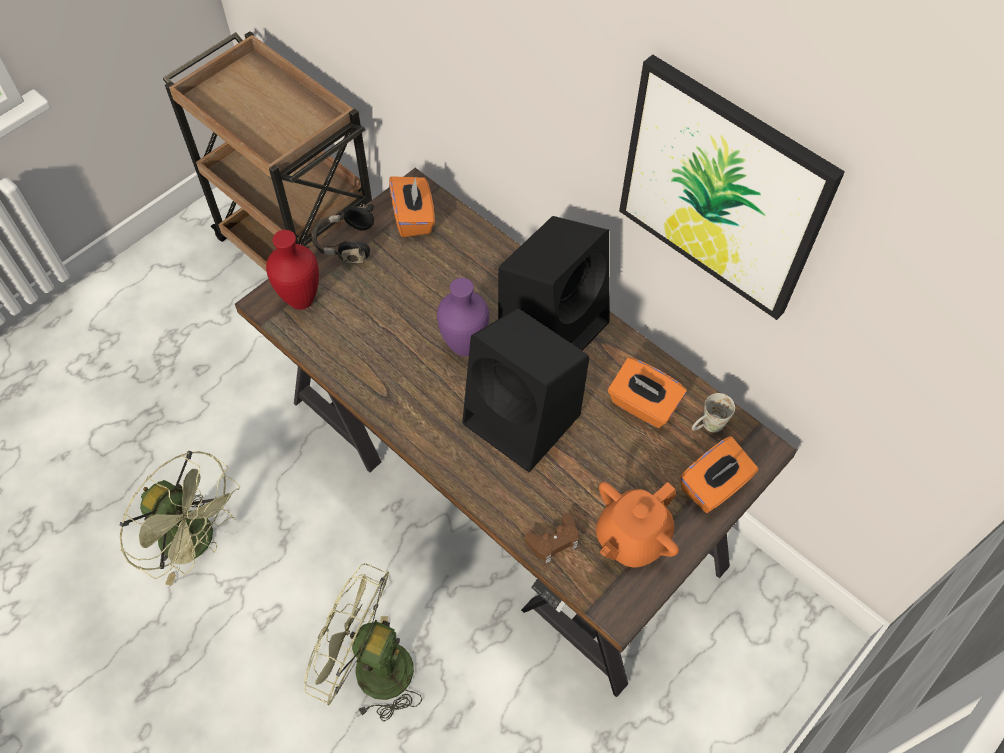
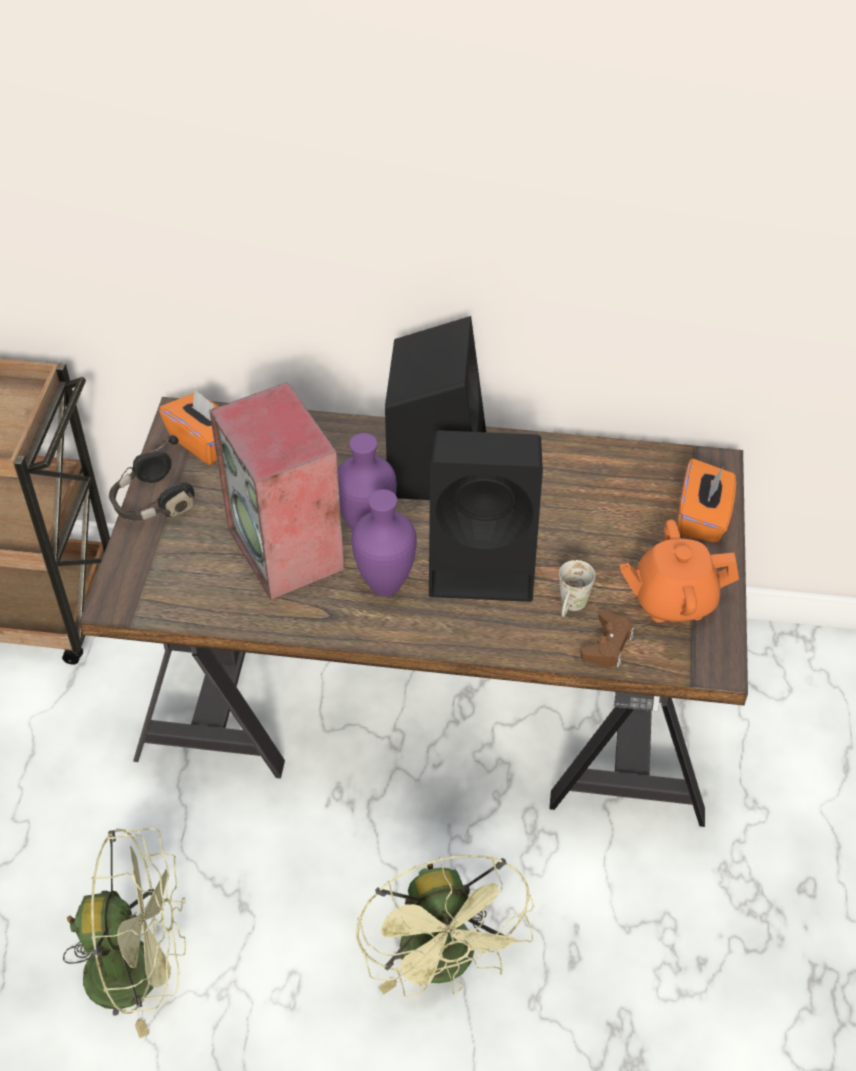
camera: 35 degrees left, 10 degrees down
red vase [266,230,319,310] -> none
green fan [304,563,422,721] -> green fan turned 90 degrees counterclockwise [356,855,534,997]
orange teapot [596,482,679,568] -> orange teapot turned 75 degrees clockwise [619,519,739,623]
orange tissue box [608,357,687,428] -> none
picture [619,54,845,320] -> none
white mug [692,393,735,433] -> white mug moved to [559,560,595,617]
none -> speaker [209,382,345,600]
none -> purple vase [352,489,417,596]

